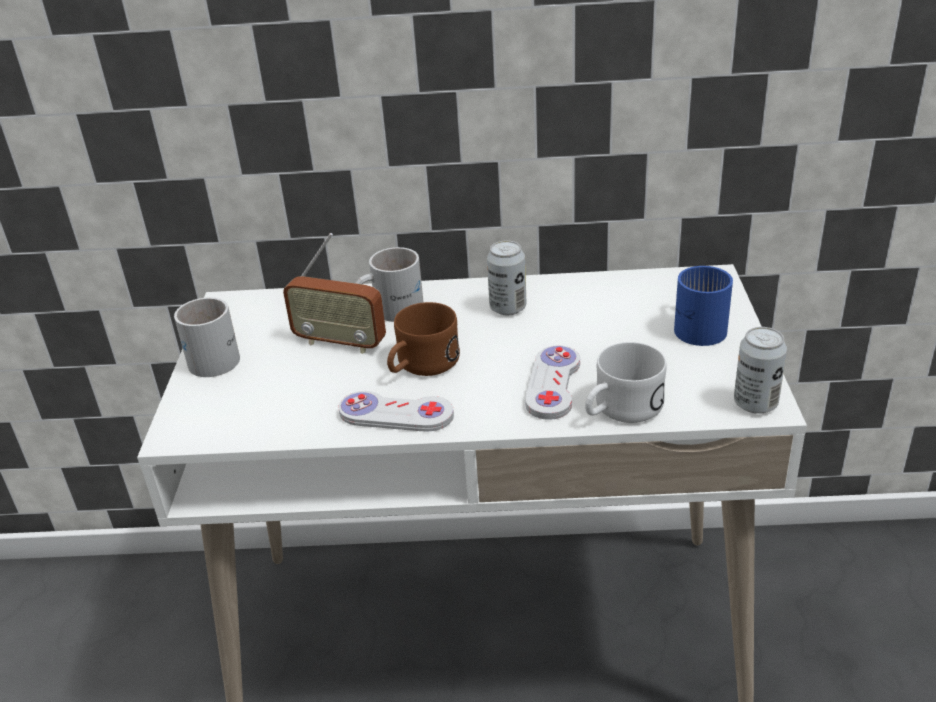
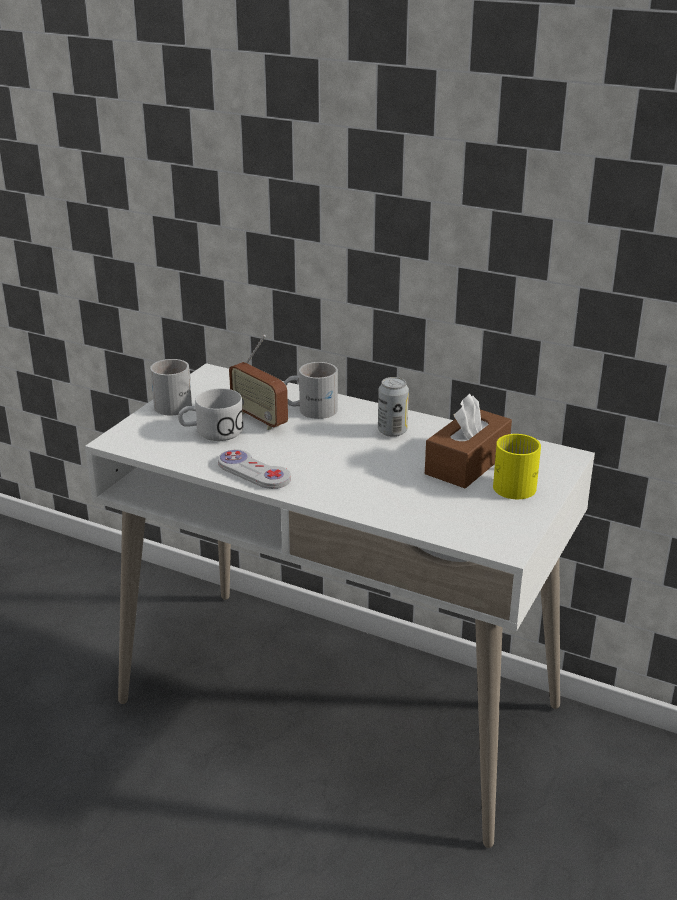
camera: 25 degrees right, 5 degrees down
brown mug [387,302,460,376] -> none
white game controller [525,345,580,420] -> none
white mug [585,342,667,423] -> white mug moved to [178,388,243,441]
blue mug [674,266,733,346] -> yellow mug [493,434,541,499]
can [734,327,787,414] -> none
none -> brown tissue box [425,394,512,488]

